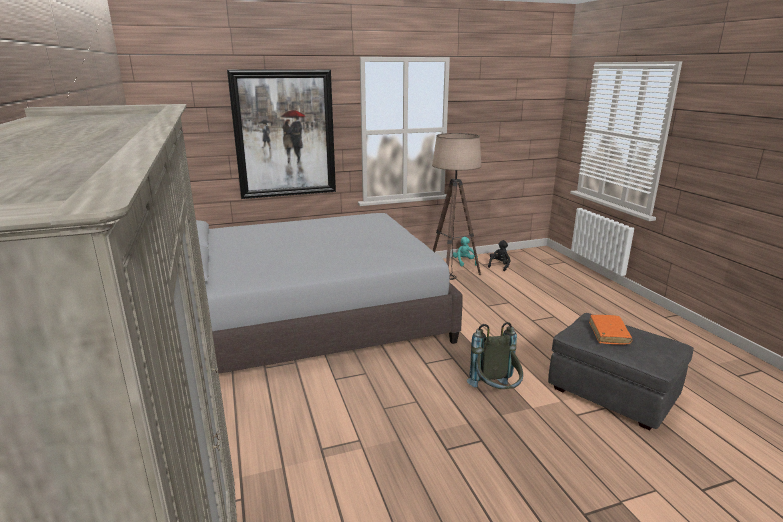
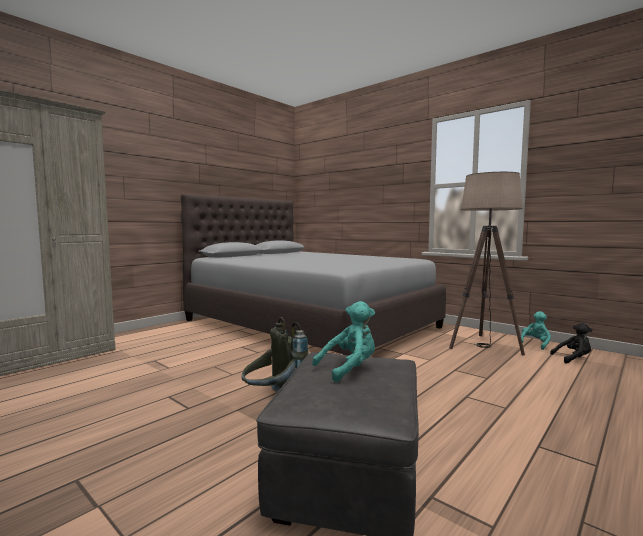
camera: 60 degrees right, 15 degrees down
picture [227,69,336,199] -> none
orange book [589,315,633,345] -> turquoise plush toy [312,301,375,382]

